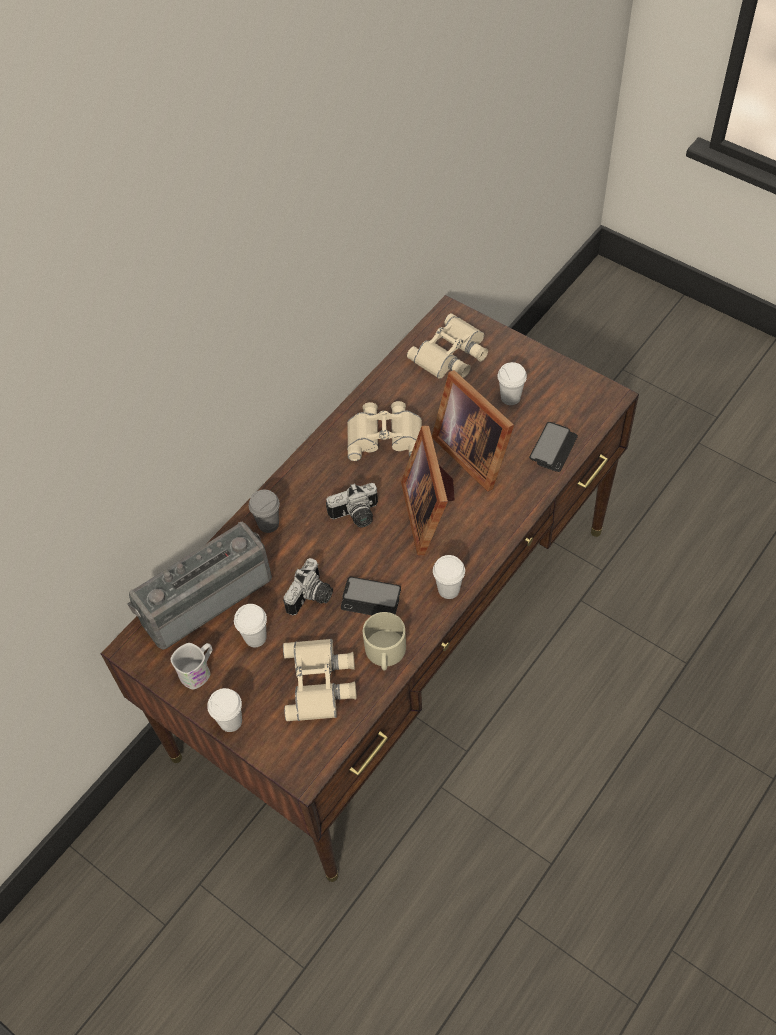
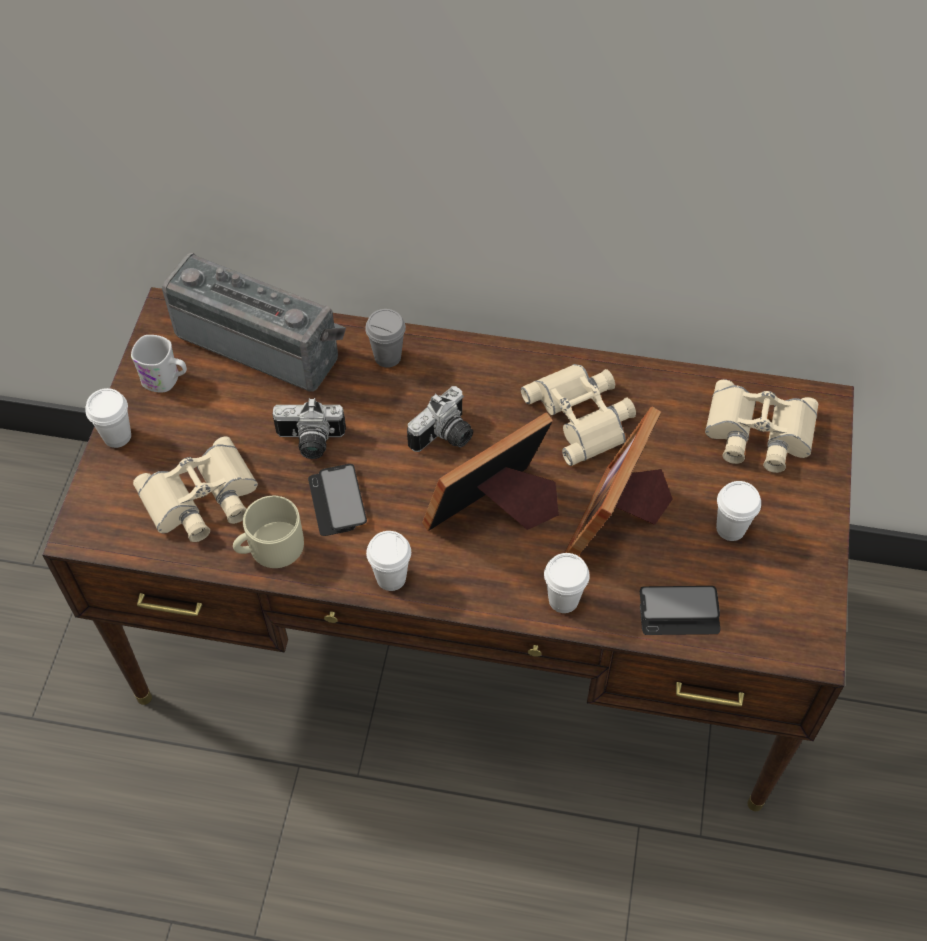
camera: 60 degrees right, 0 degrees up
white cup [234,604,267,647] -> white cup moved to [544,553,590,613]
camera [326,483,378,527] -> camera turned 90 degrees counterclockwise [407,386,473,452]

